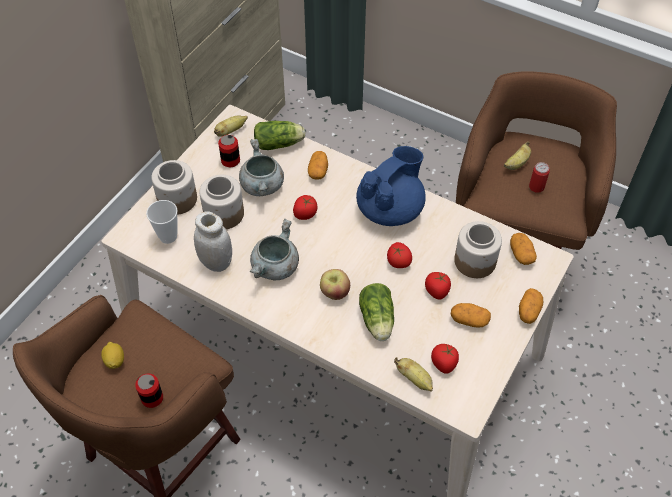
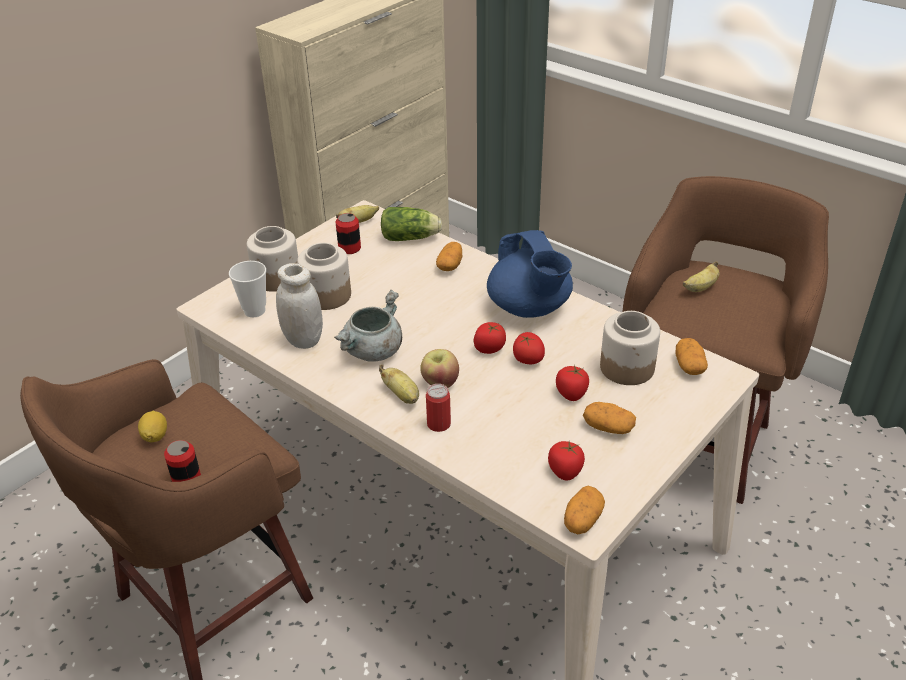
camera: 10 degrees right, 15 degrees down
grey cooking pot [239,139,284,196] -> none
tomato [293,195,318,220] -> tomato moved to [474,322,506,354]
blue teapot [356,146,426,226] -> blue teapot turned 105 degrees clockwise [487,230,573,318]
lettuce [359,283,394,341] -> none
banana [394,357,433,392] -> banana moved to [379,364,419,404]
potato [519,288,543,324] -> potato moved to [564,486,605,534]
can [529,162,550,193] -> can moved to [426,384,451,432]

